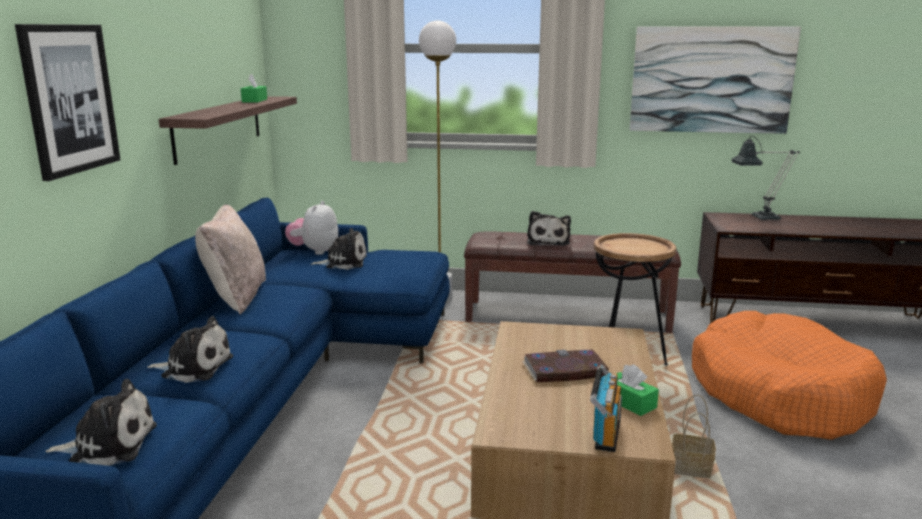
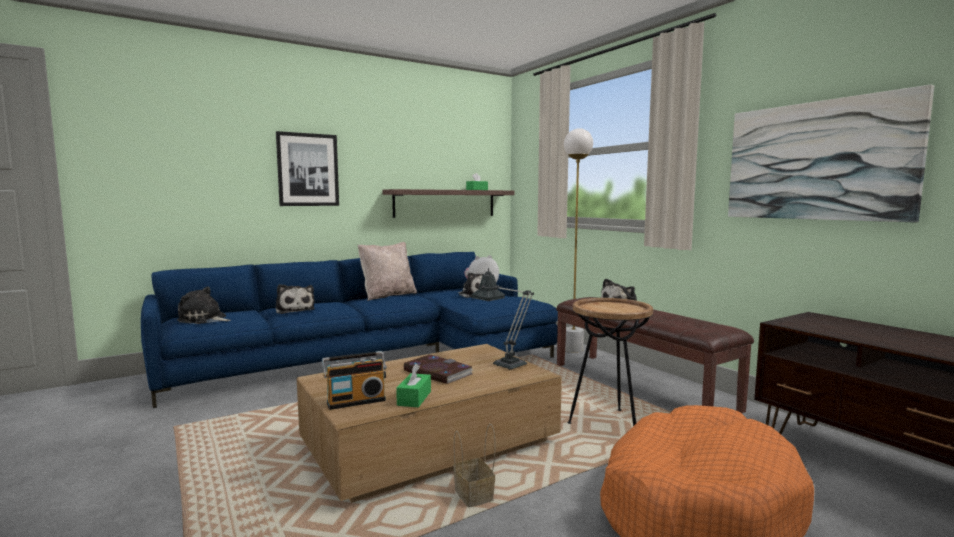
camera: 50 degrees right, 10 degrees down
plush toy [46,379,157,466] -> plush toy turned 150 degrees clockwise [177,286,231,324]
table lamp [732,136,800,221] -> table lamp moved to [471,268,534,370]

